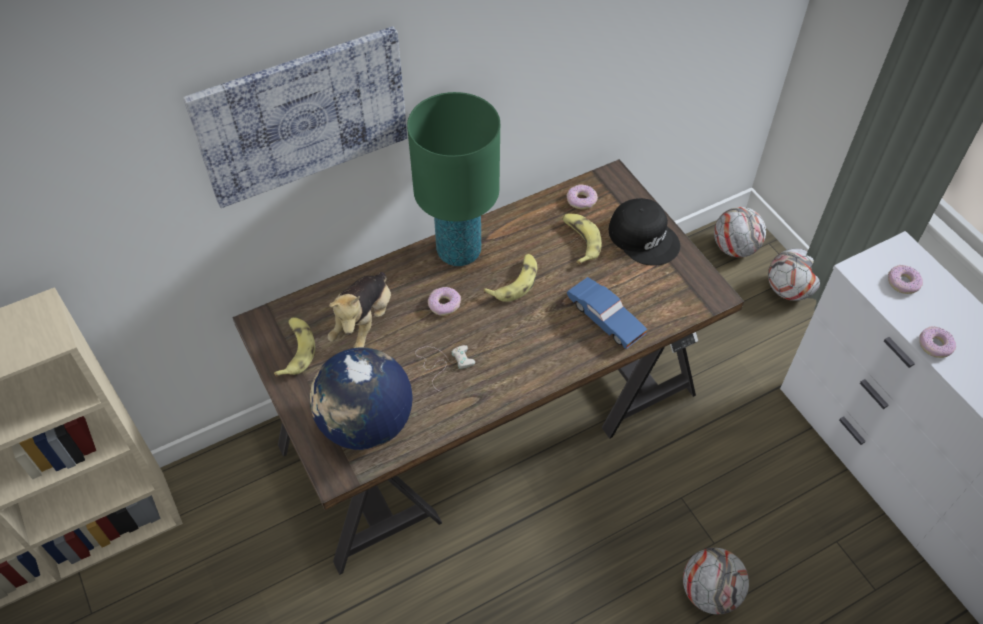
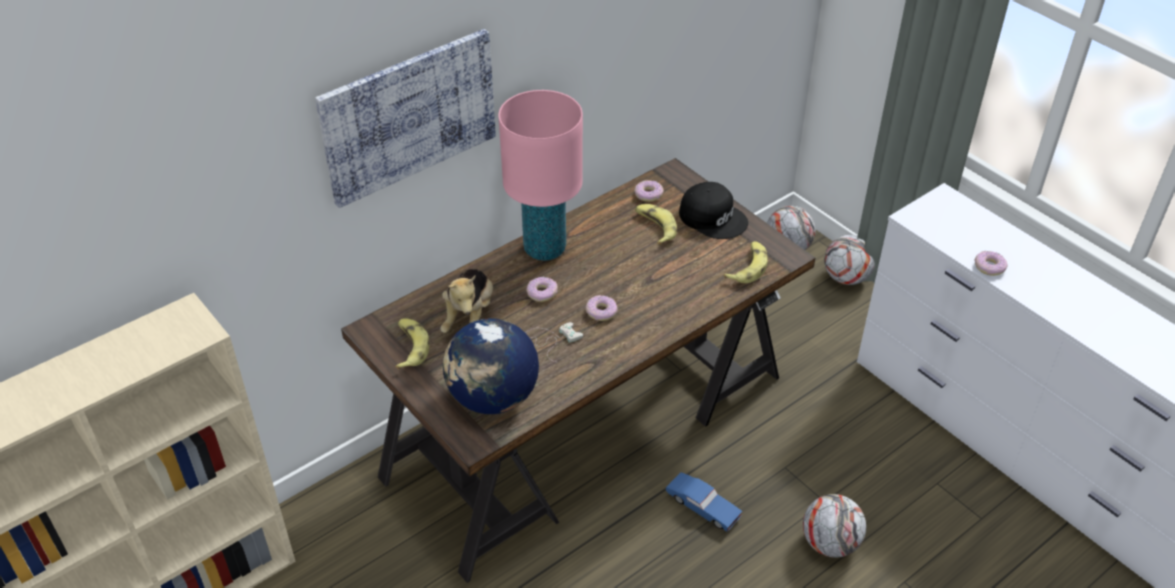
camera: 10 degrees left, 10 degrees down
green table lamp [407,92,500,266] -> pink table lamp [498,90,583,261]
banana [484,254,537,302] -> banana moved to [724,241,768,283]
blue toy car [567,277,647,349] -> blue toy car moved to [665,472,742,532]
donut [888,265,923,294] -> donut moved to [586,295,618,321]

